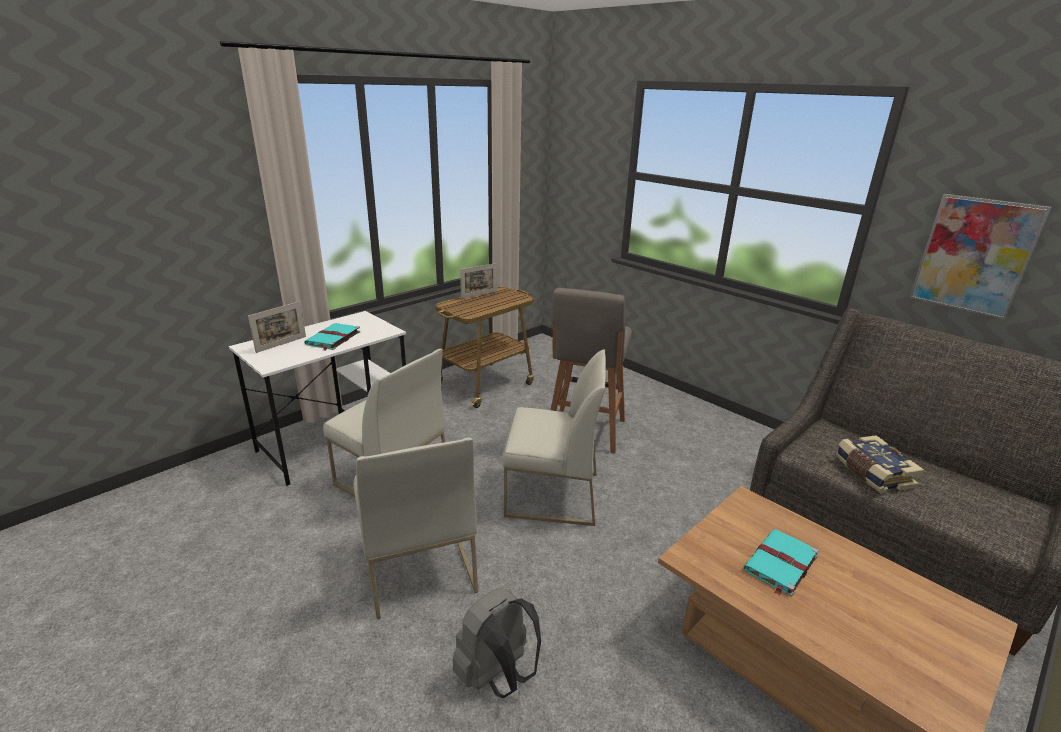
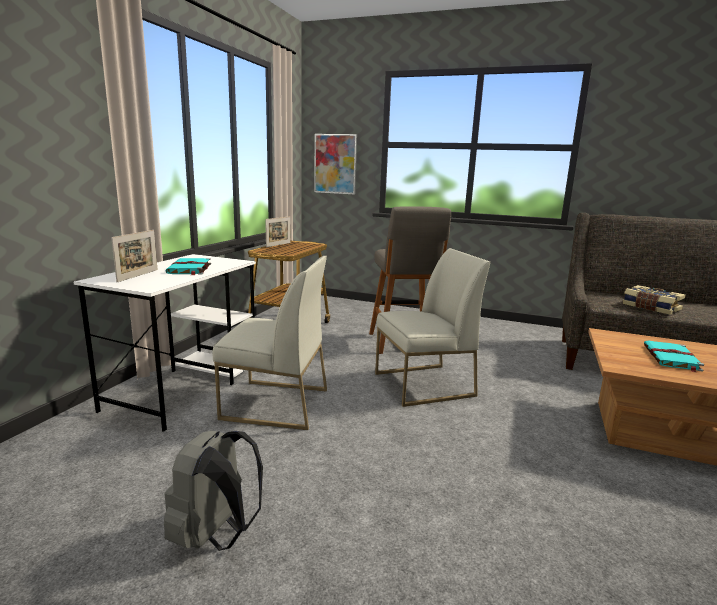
camera: 25 degrees left, 10 degrees down
white chair [354,438,478,619] -> none
grey backpack [453,588,541,698] -> grey backpack moved to [164,431,263,551]
picture [909,194,1052,320] -> picture moved to [314,134,357,195]

